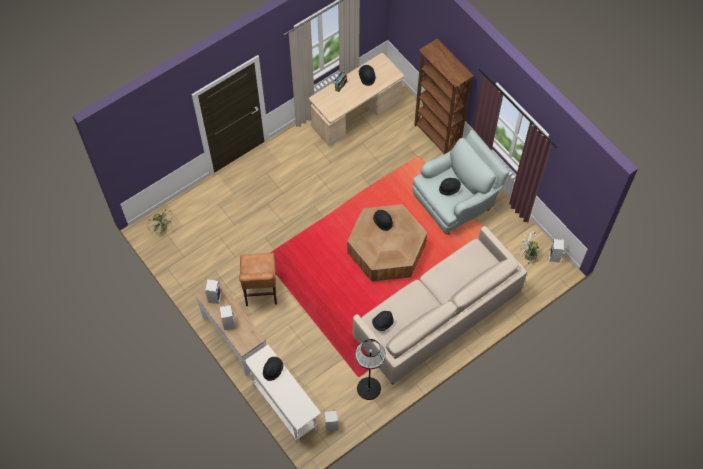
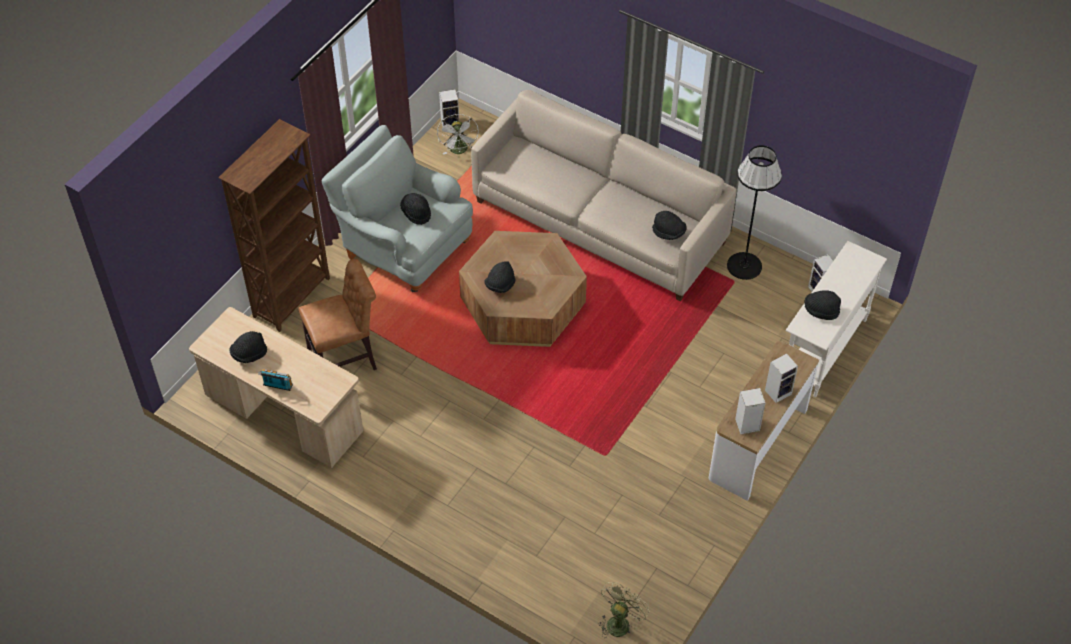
camera: 110 degrees left, 10 degrees down
brown chair [239,253,277,306] -> brown chair moved to [298,259,377,370]

